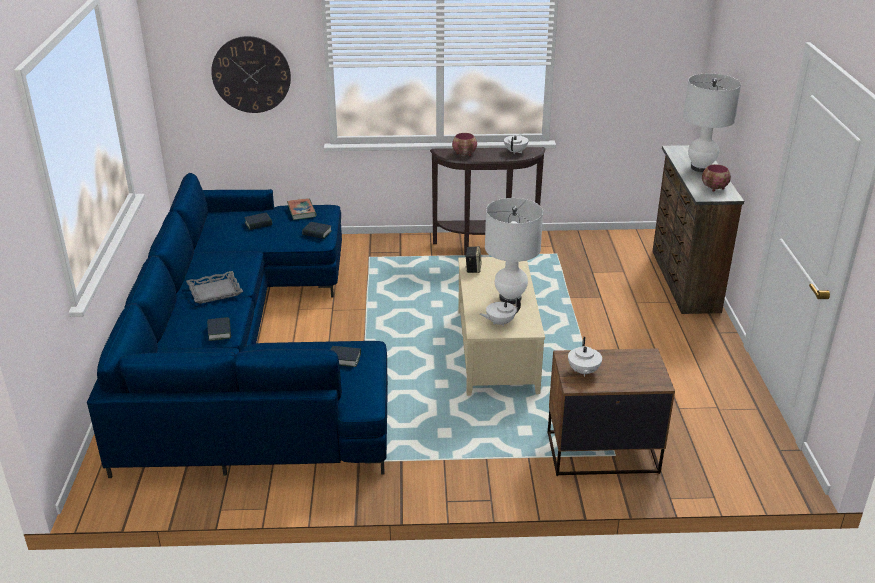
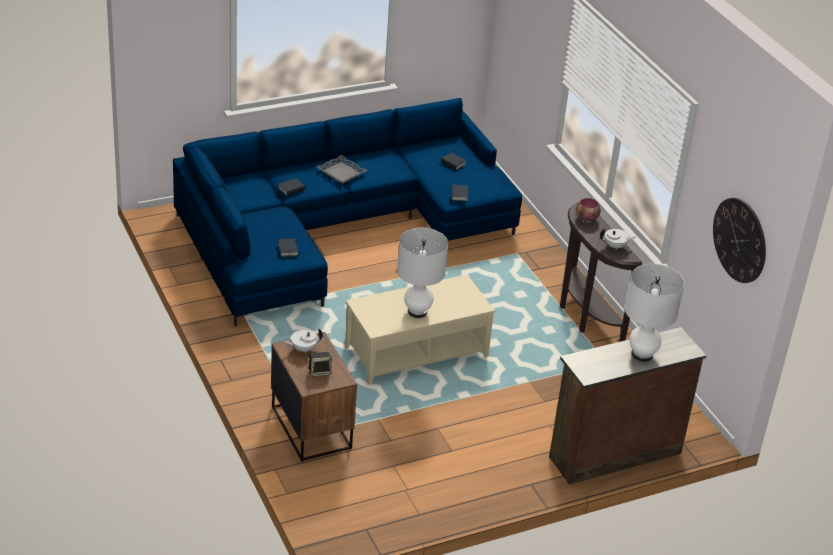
camera: 65 degrees right, 5 degrees up
wall clock [211,36,291,113] -> wall clock moved to [713,198,766,283]
book [287,198,317,220] -> none
speaker [465,246,482,273] -> speaker moved to [309,352,332,377]
white teapot [480,298,521,327] -> none
bowl [702,164,731,192] -> none

